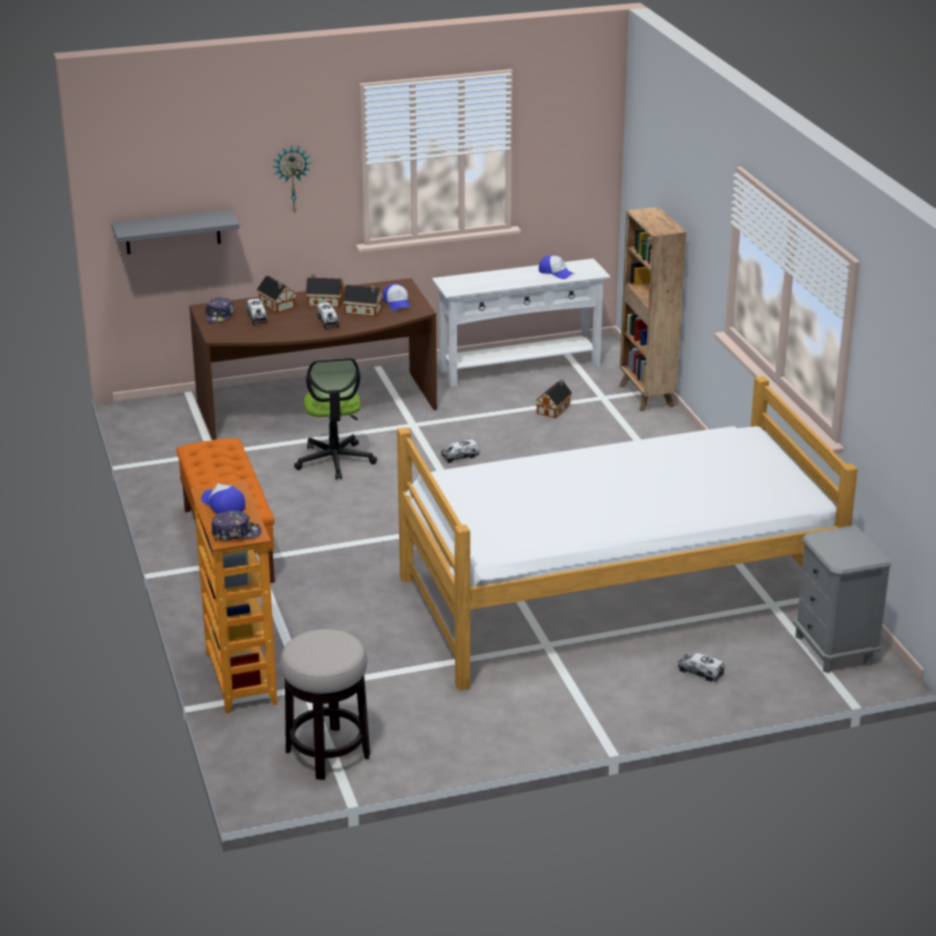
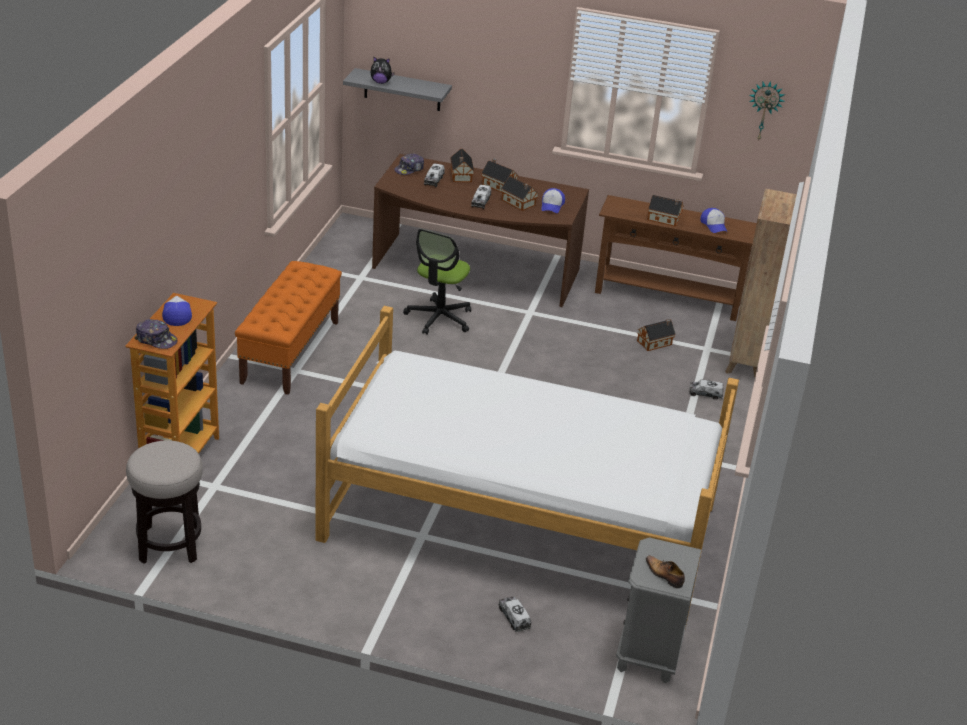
camera: 30 degrees right, 5 degrees up
wall clock [273,145,311,214] -> wall clock moved to [749,81,785,142]
white console table [432,258,611,387] -> brown console table [595,195,757,321]
toy truck [441,439,479,463] -> toy truck moved to [689,380,723,400]
none -> plush toy [371,57,395,84]
none -> shoe [646,555,685,588]
none -> toy house [648,195,684,227]

